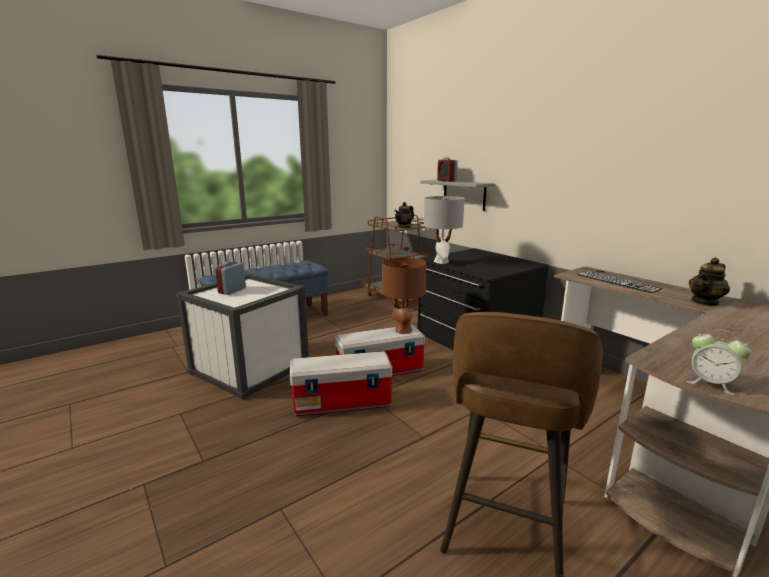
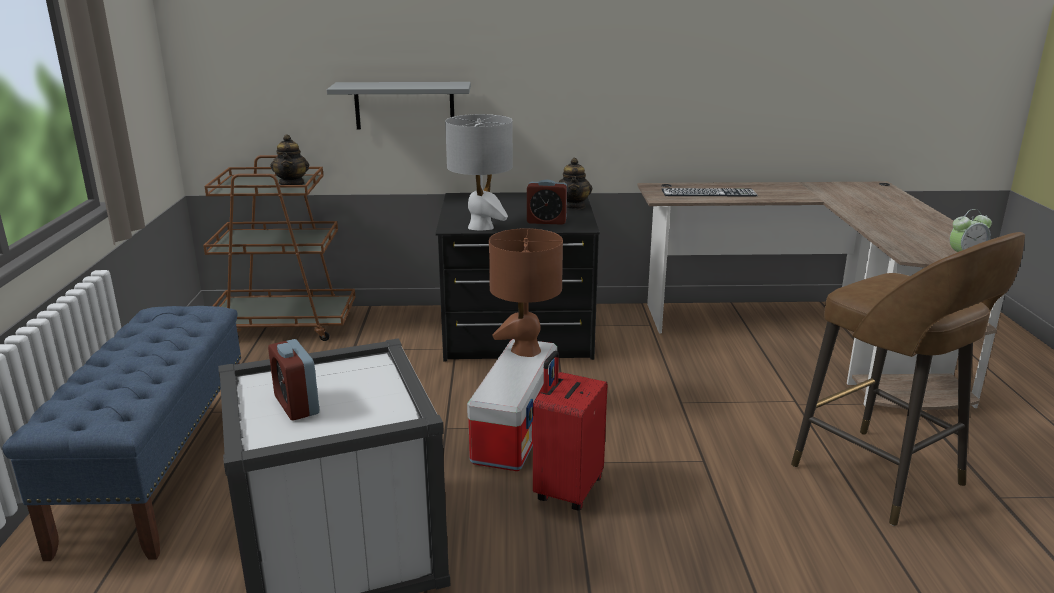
camera: 55 degrees left, 5 degrees up
storage box [290,351,392,416] -> red suitcase [533,351,607,511]
alarm clock [437,157,458,182] -> alarm clock moved to [527,180,567,225]
teapot [689,258,730,306] -> teapot moved to [559,158,592,209]

